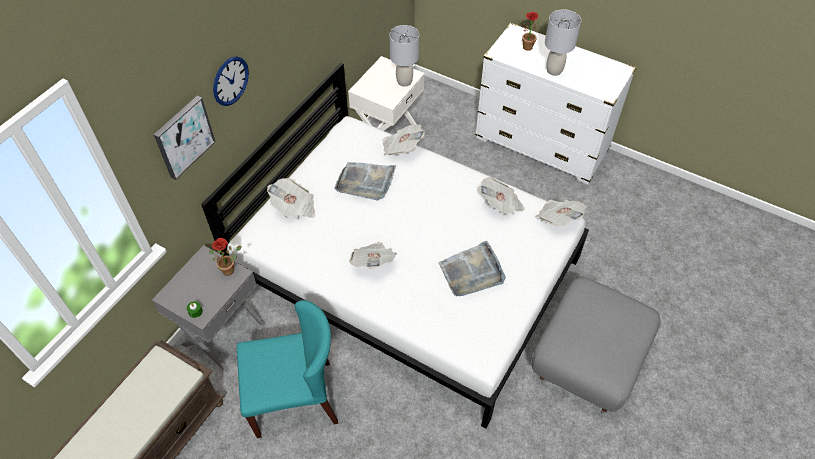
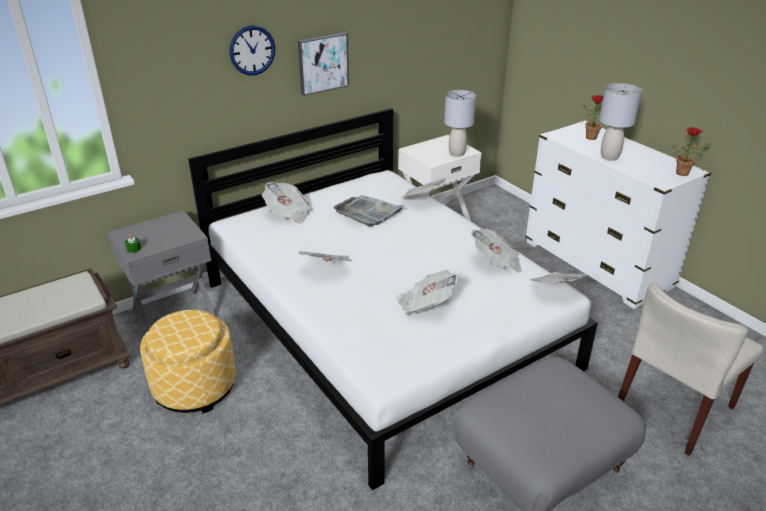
camera: 25 degrees right, 20 degrees down
picture [154,96,216,180] -> picture moved to [298,32,349,96]
potted plant [209,238,242,276] -> potted plant moved to [672,127,711,176]
turquoise chair [237,300,338,438] -> ottoman [140,310,236,414]
grey tray [438,241,506,296] -> newspaper [397,270,459,315]
none -> beige chair [618,283,763,456]

